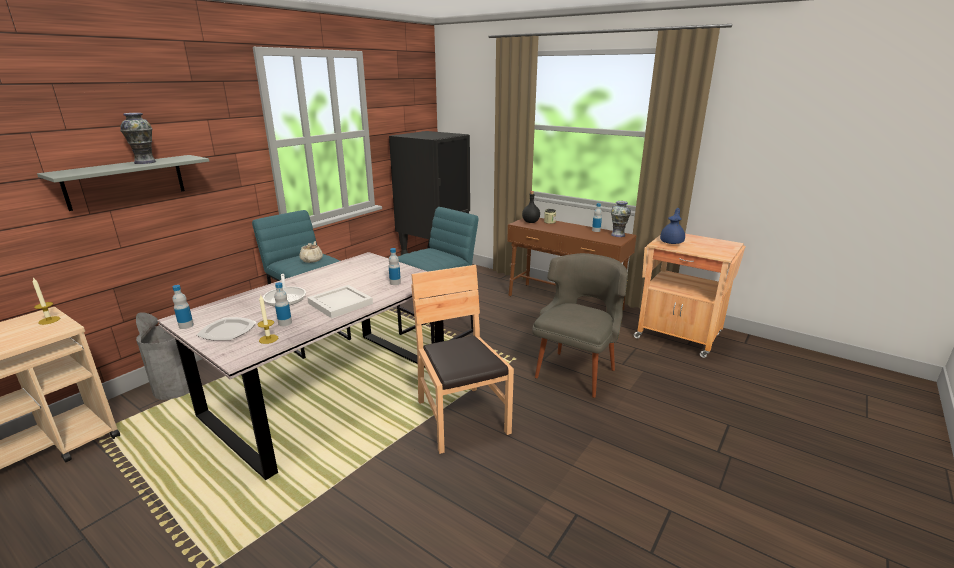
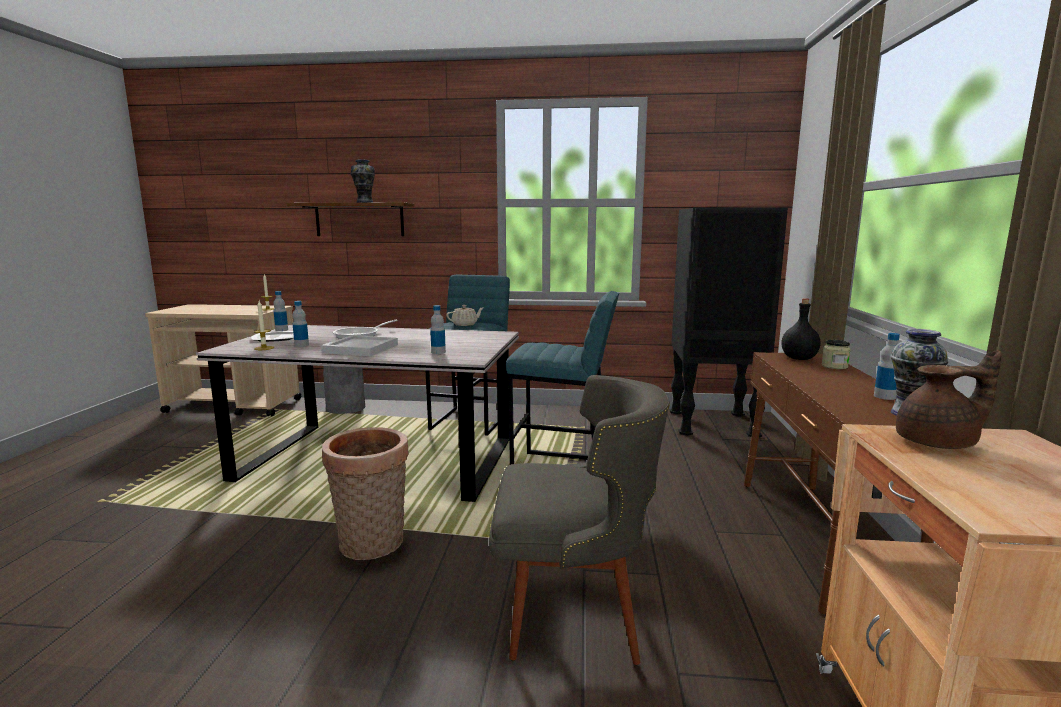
camera: 60 degrees right, 10 degrees down
grey shelf [37,155,209,211] -> brown shelf [287,203,414,236]
brown chair [411,265,514,454] -> basket [322,427,409,560]
blue teapot [660,208,685,244] -> brown teapot [896,350,1002,449]

